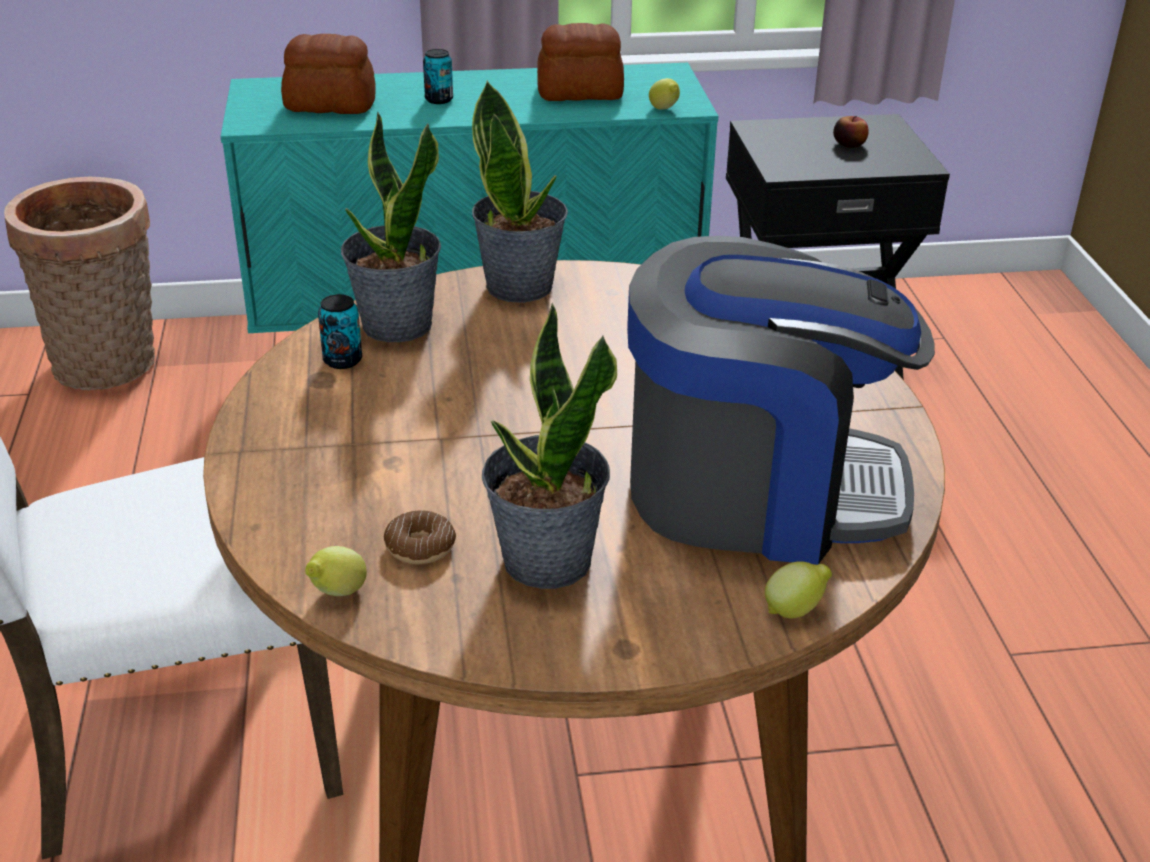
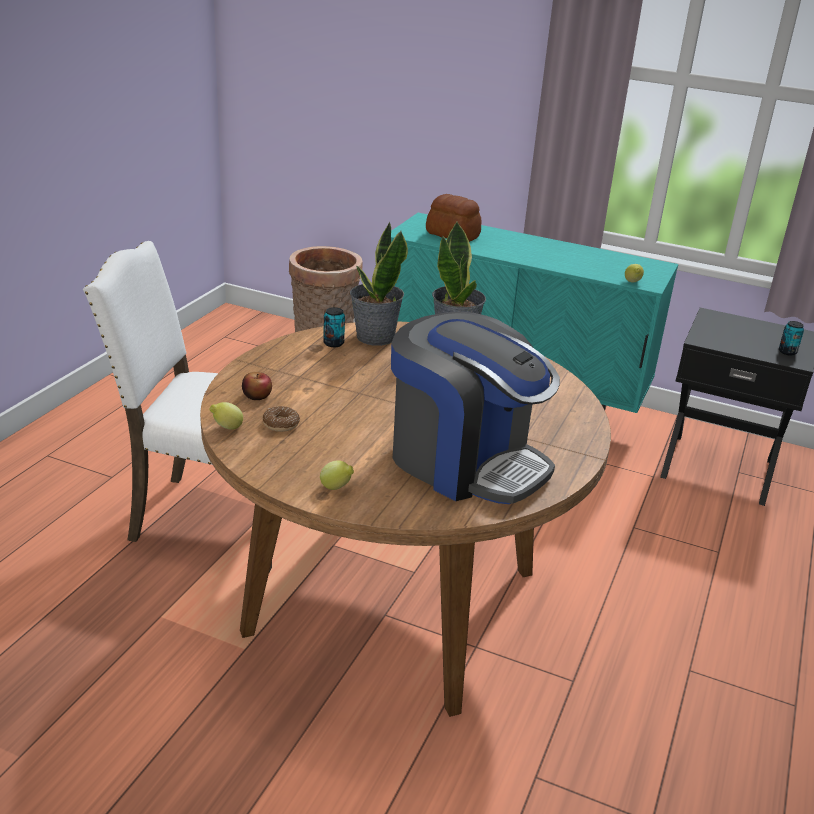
camera: 30 degrees right, 5 degrees down
can [423,49,453,104] -> can moved to [779,321,804,356]
potted plant [482,303,617,589] -> none
bread [537,23,624,101] -> none
lemon [765,561,832,618] -> lemon moved to [320,460,354,490]
apple [833,116,869,148] -> apple moved to [242,372,272,400]

